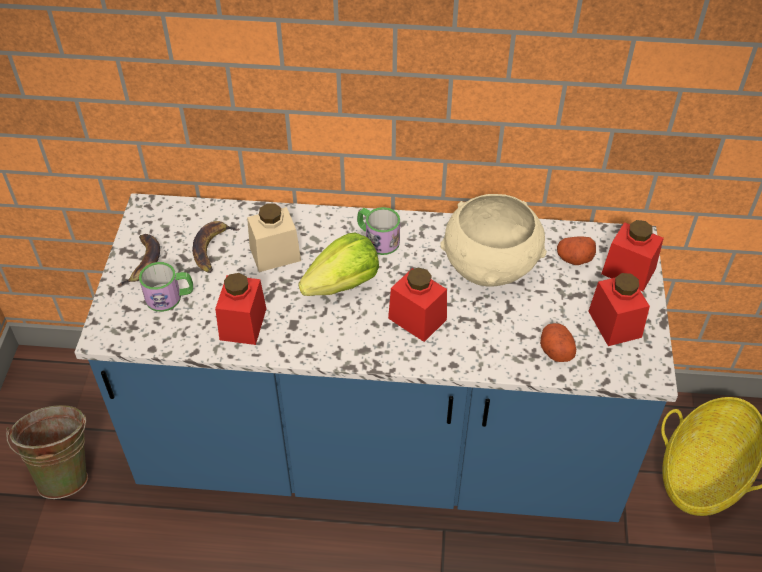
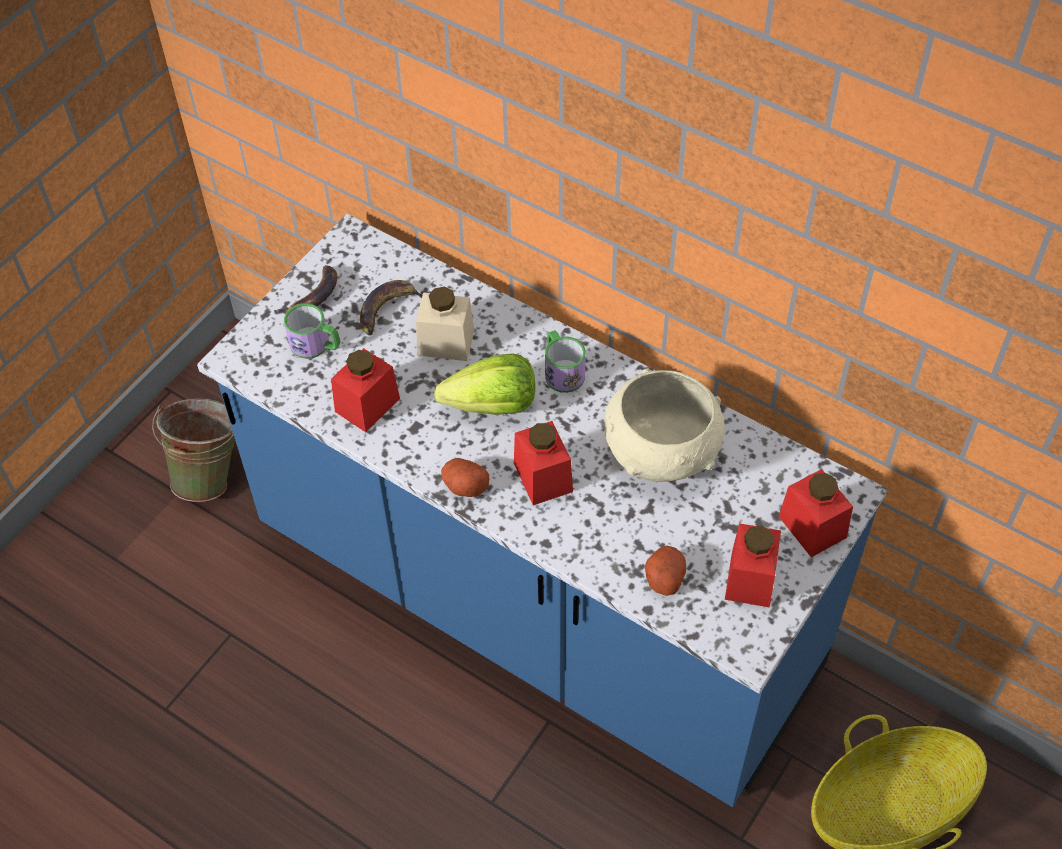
camera: 30 degrees right, 5 degrees up
potato [557,237,596,265] -> potato moved to [441,458,489,497]

